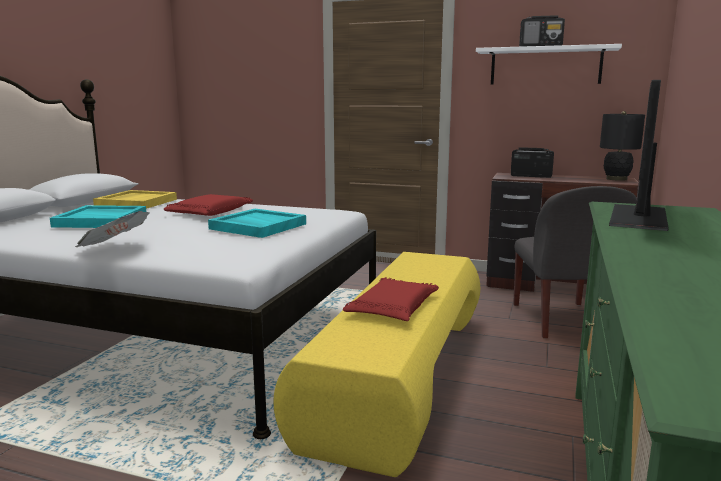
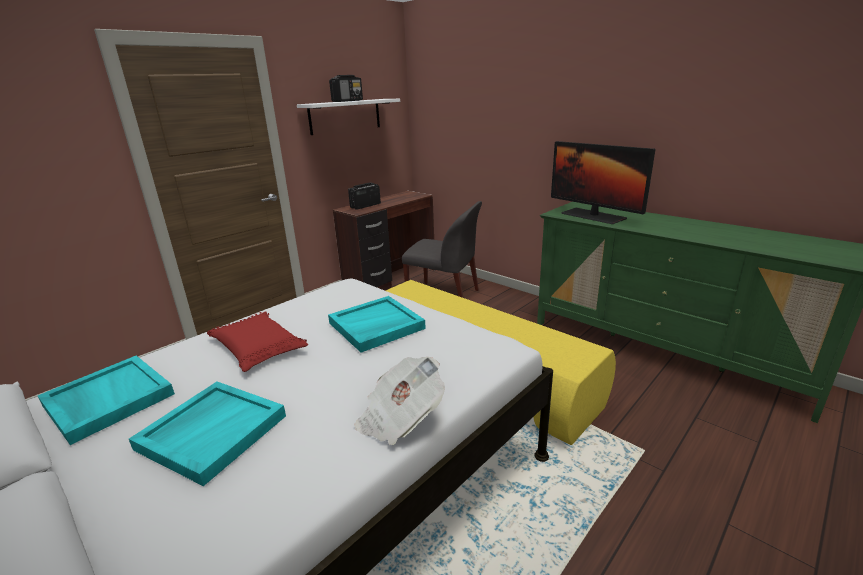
camera: 65 degrees left, 10 degrees up
yellow tray [93,190,177,209] -> turquoise tray [38,356,175,445]
red pillow [343,277,439,321] -> none
black table lamp [600,111,645,181] -> none

